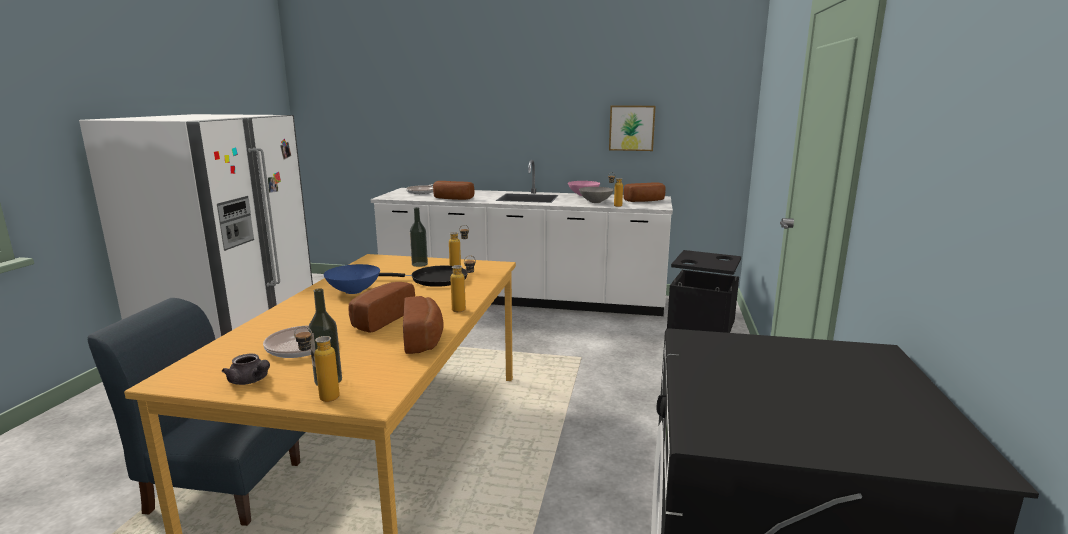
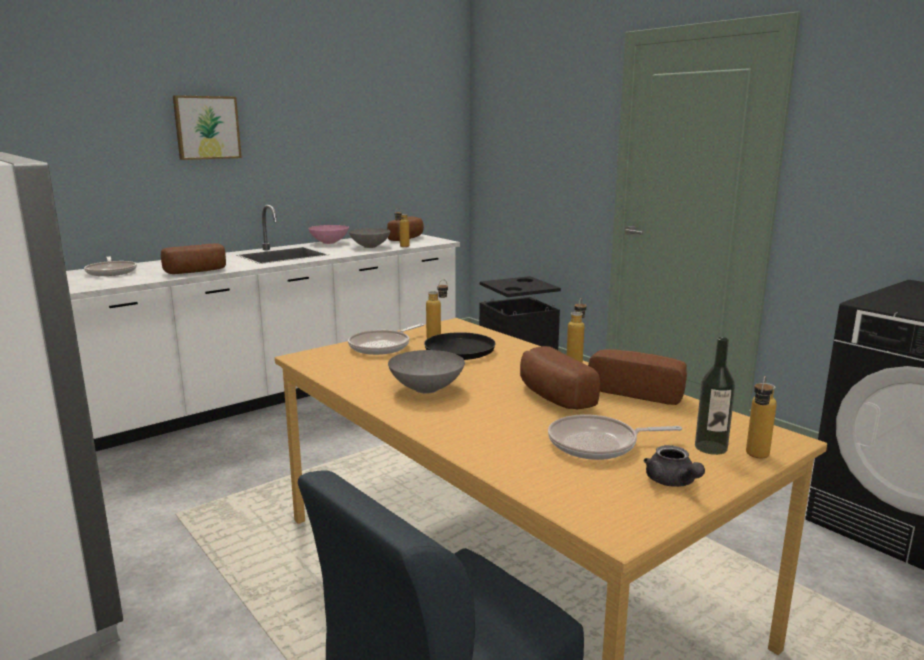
camera: 50 degrees left, 0 degrees up
grey teapot [222,354,270,385] -> grey teapot turned 90 degrees clockwise [644,445,705,487]
blue bowl [324,264,380,294] -> grey bowl [388,350,465,393]
bottle [410,207,428,267] -> frying pan [348,324,424,355]
picture [609,105,656,151] -> picture moved to [173,95,242,160]

